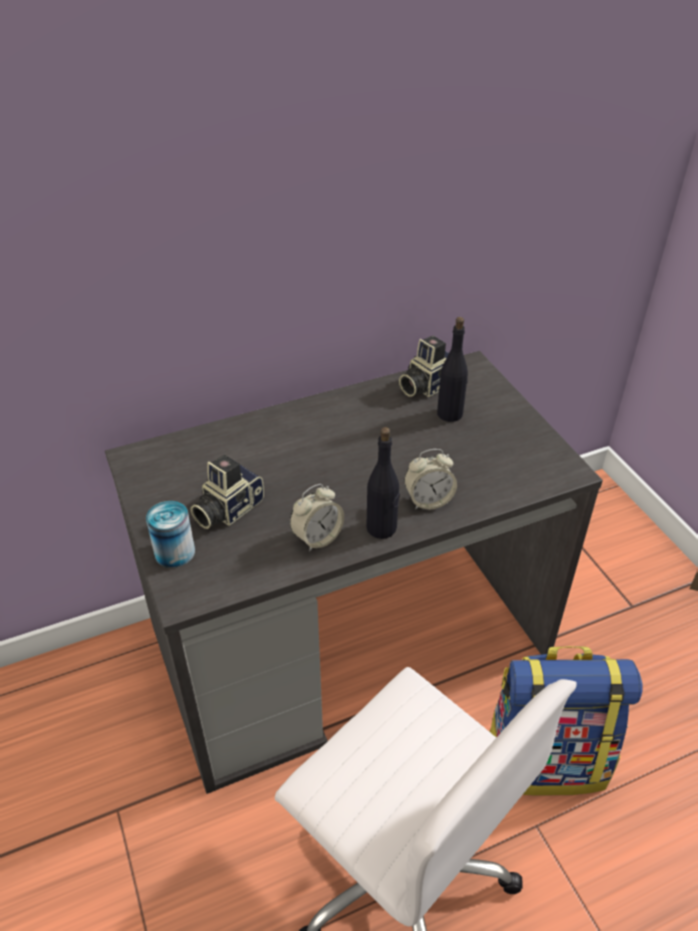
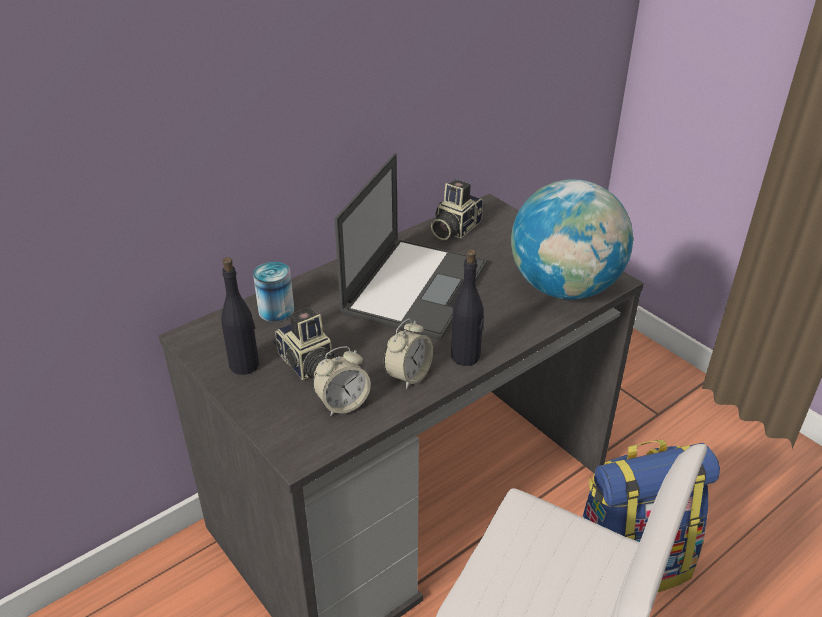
camera: 15 degrees left, 5 degrees down
can [146,501,195,568] -> can moved to [253,262,294,322]
camera [191,455,264,529] -> camera turned 60 degrees counterclockwise [273,307,335,380]
alarm clock [404,449,457,510] -> alarm clock moved to [313,346,371,416]
black bottle [437,317,468,422] -> black bottle moved to [221,257,259,375]
none -> laptop [334,153,487,340]
none -> globe [511,179,633,300]

